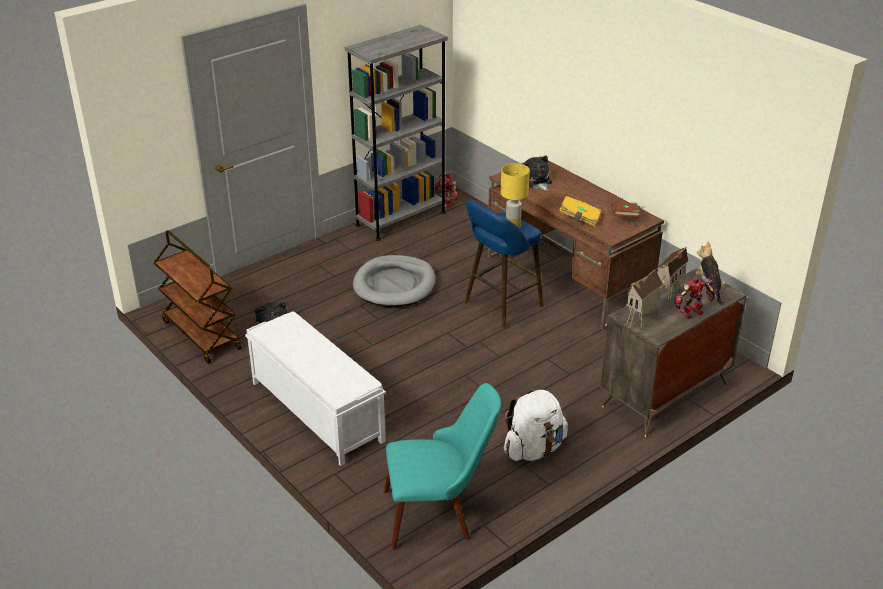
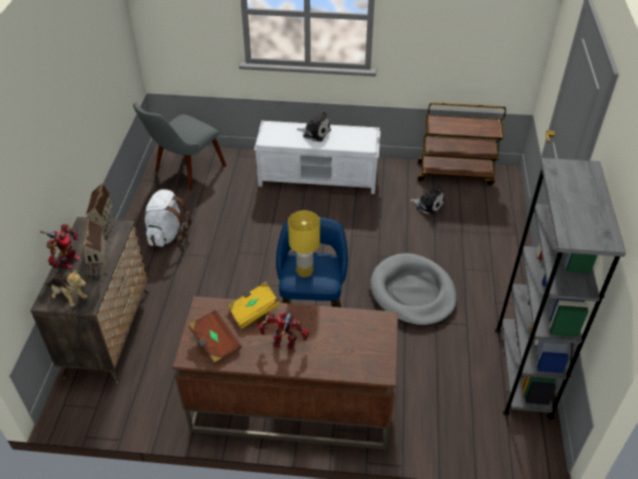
camera: 135 degrees right, 10 degrees up
turquoise chair [383,383,501,550] -> grey chair [133,102,226,190]
toy robot [434,173,458,208] -> toy robot moved to [258,312,309,349]
plush toy [522,155,552,191] -> plush toy moved to [297,112,331,142]

